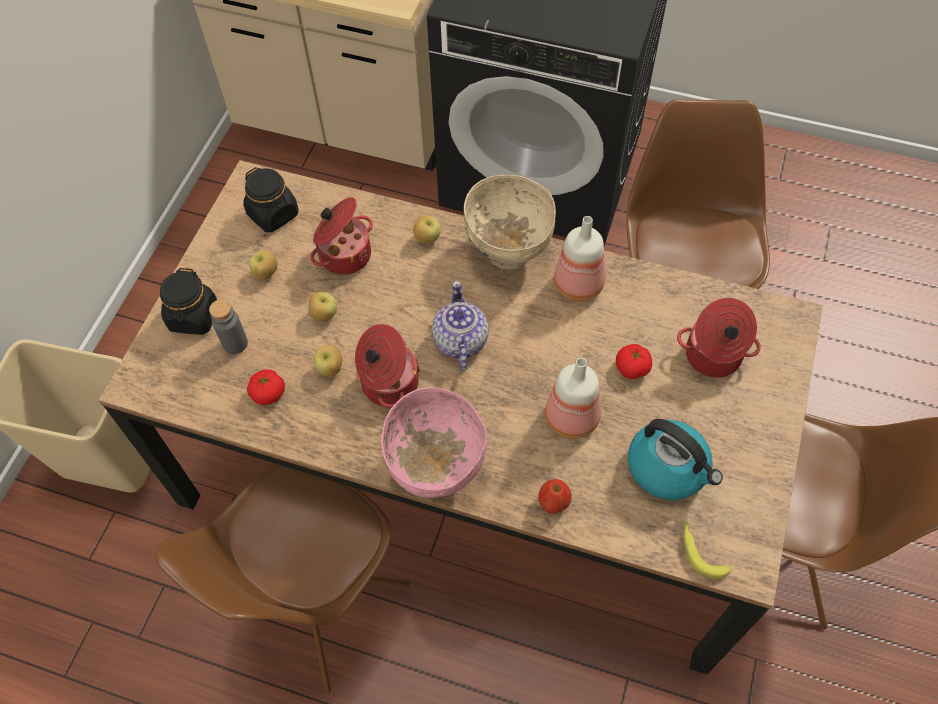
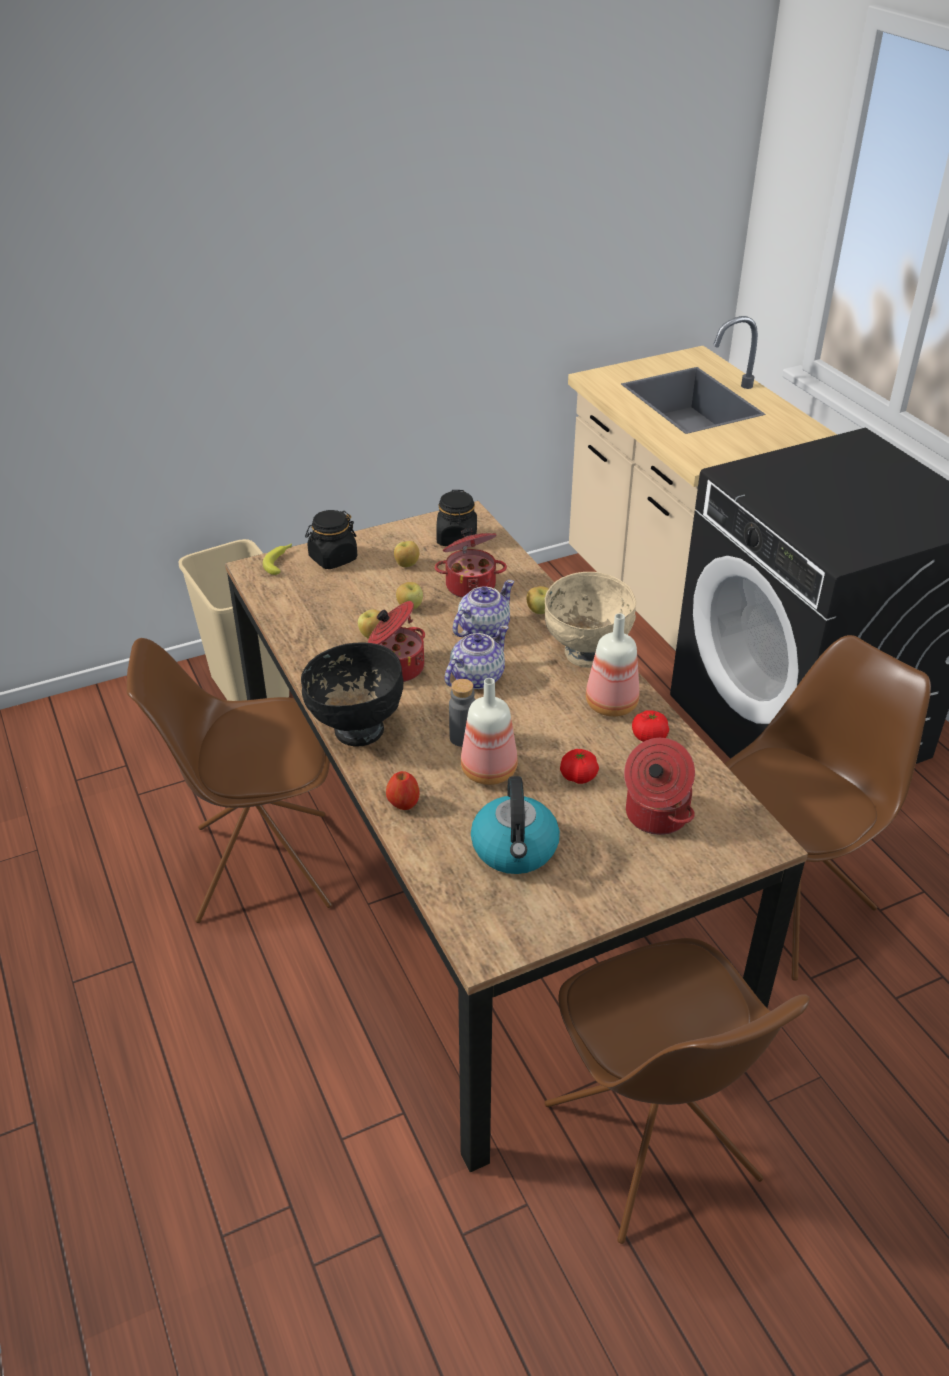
camera: 45 degrees right, 20 degrees down
grey bottle [209,299,248,354] -> grey bottle moved to [449,679,475,747]
tomato [247,369,285,405] -> tomato moved to [632,710,669,742]
pink bowl [381,387,487,498] -> black bowl [301,642,403,746]
banana [683,520,731,579] -> banana moved to [263,543,292,575]
none -> teapot [453,580,514,638]

